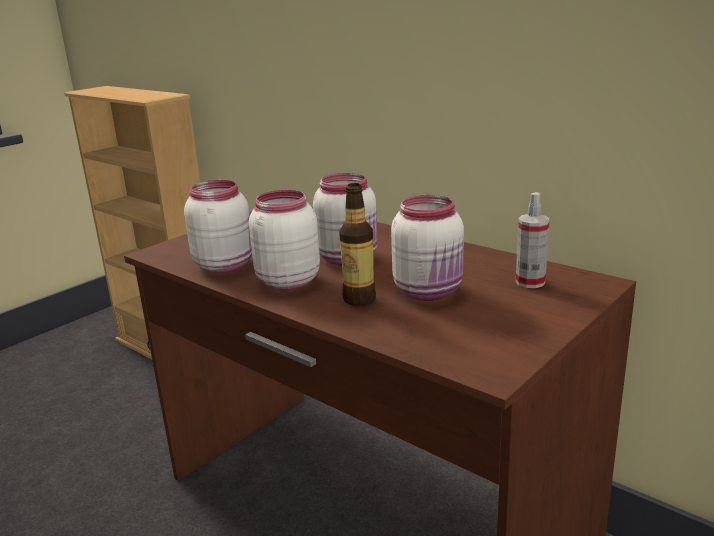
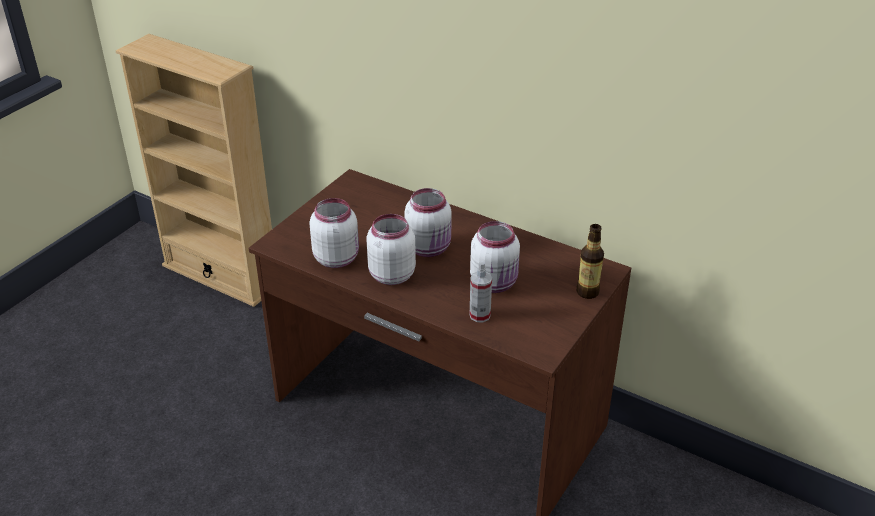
camera: 10 degrees left, 15 degrees up
bottle [339,183,376,306] -> bottle moved to [577,224,604,299]
spray bottle [516,192,550,288] -> spray bottle moved to [469,261,492,322]

